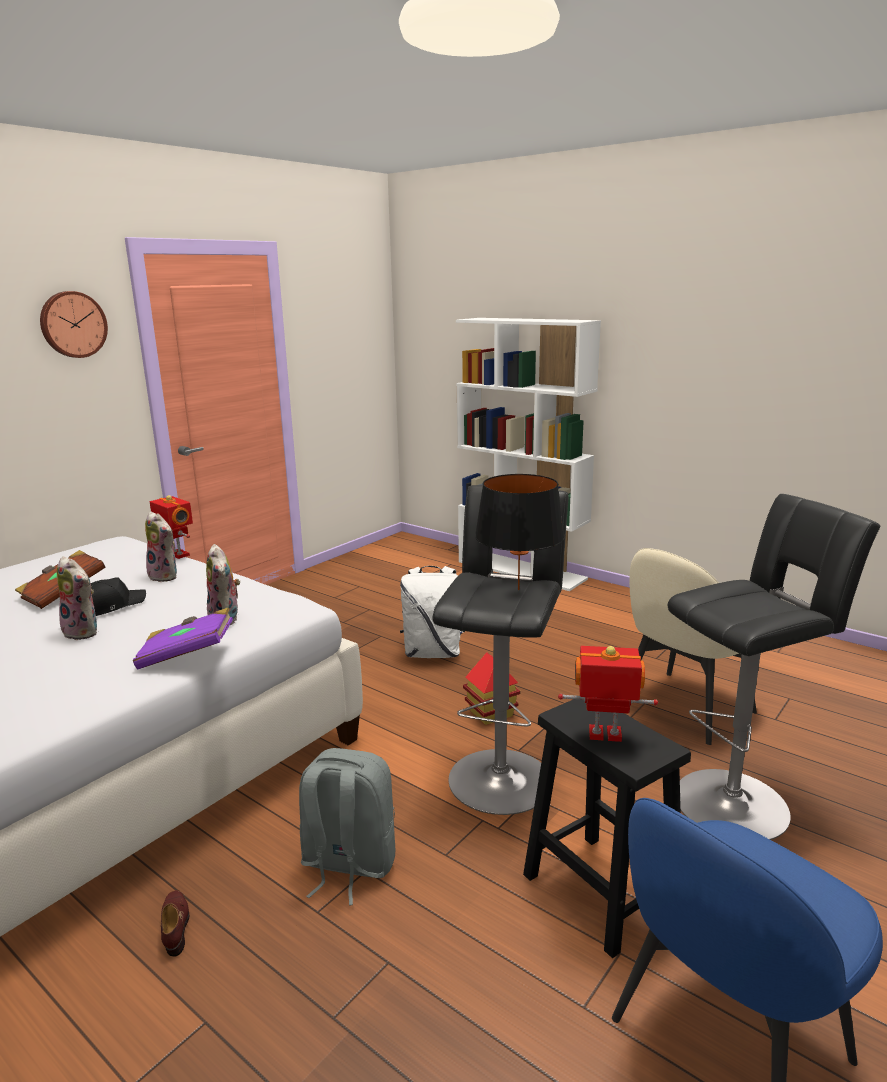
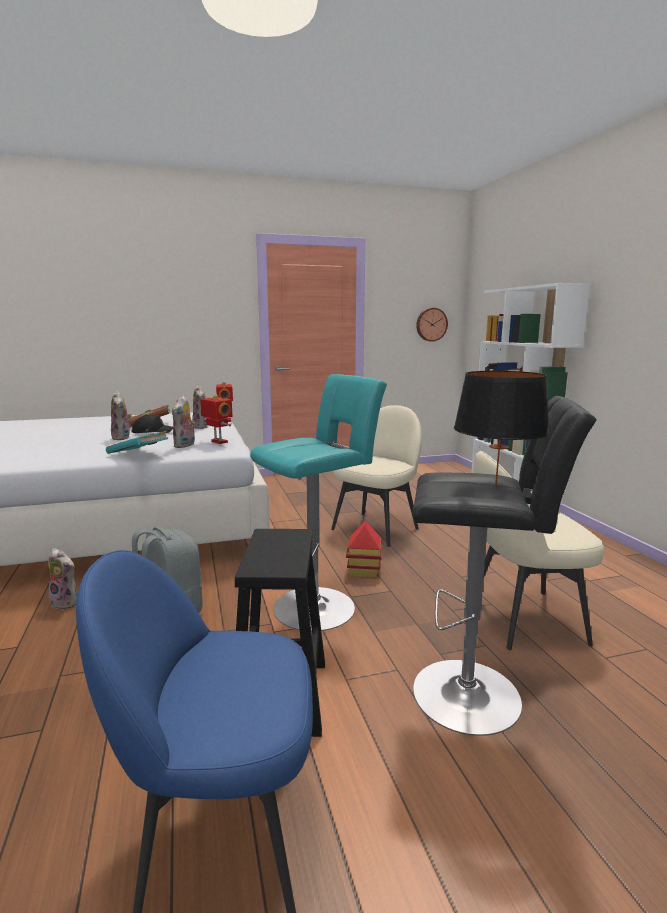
camera: 35 degrees right, 5 degrees down
wall clock [40,291,108,358] -> wall clock moved to [416,308,448,342]
purple book [133,608,233,669] -> turquoise book [106,431,168,454]
brown shoe [161,890,190,957] -> plush toy [48,548,77,610]
white backpack [400,566,465,658] -> beige chair [331,405,422,547]
black stool [432,485,569,815] -> turquoise stool [250,374,387,631]
black table lamp [475,474,565,590] -> black table lamp moved to [454,371,549,488]
toy robot [558,646,658,742] -> toy robot moved to [200,394,232,444]

